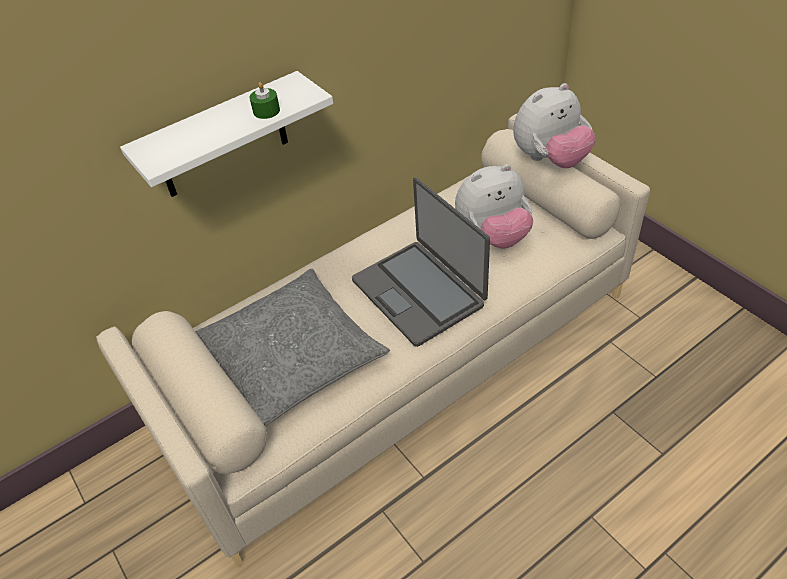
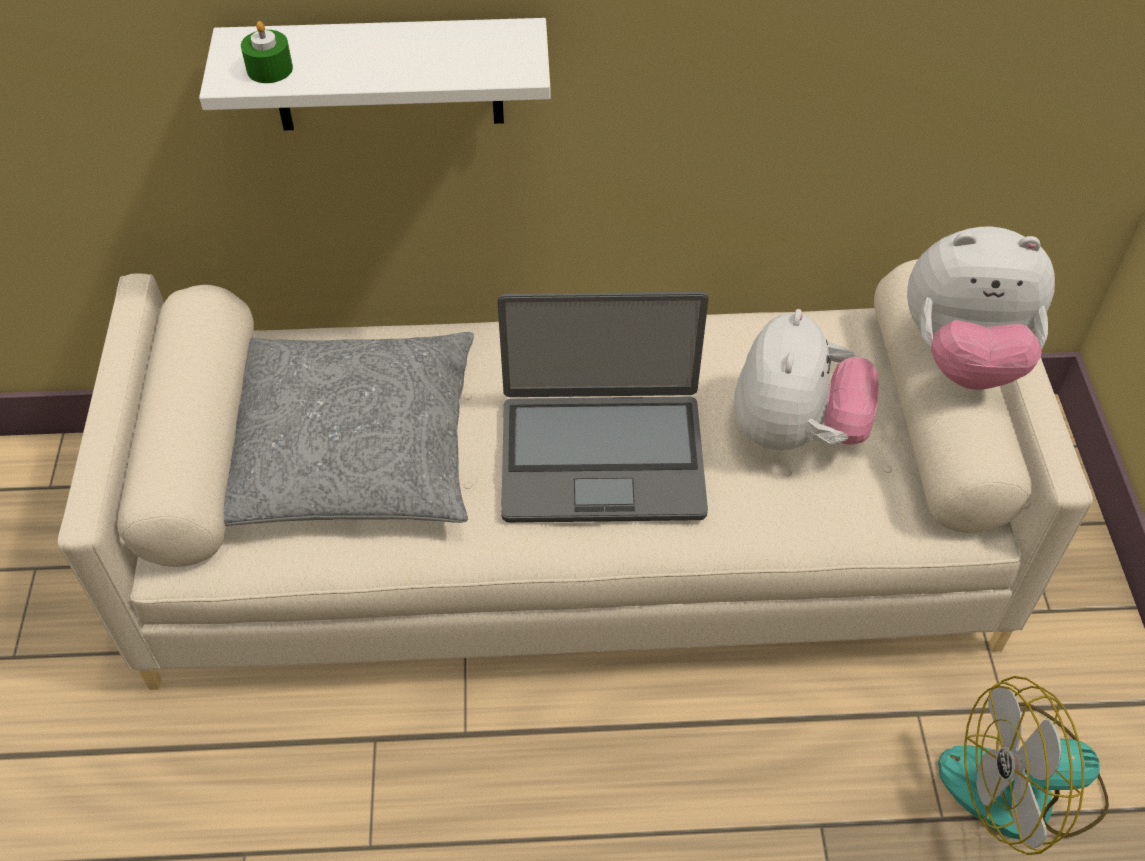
camera: 30 degrees right, 5 degrees up
green candle [250,82,280,119] -> green candle moved to [241,21,293,83]
laptop [352,178,490,347] -> laptop turned 90 degrees counterclockwise [497,292,708,523]
plush toy [455,164,533,248] -> plush toy turned 90 degrees counterclockwise [734,309,879,450]
none -> fan [938,676,1109,855]

